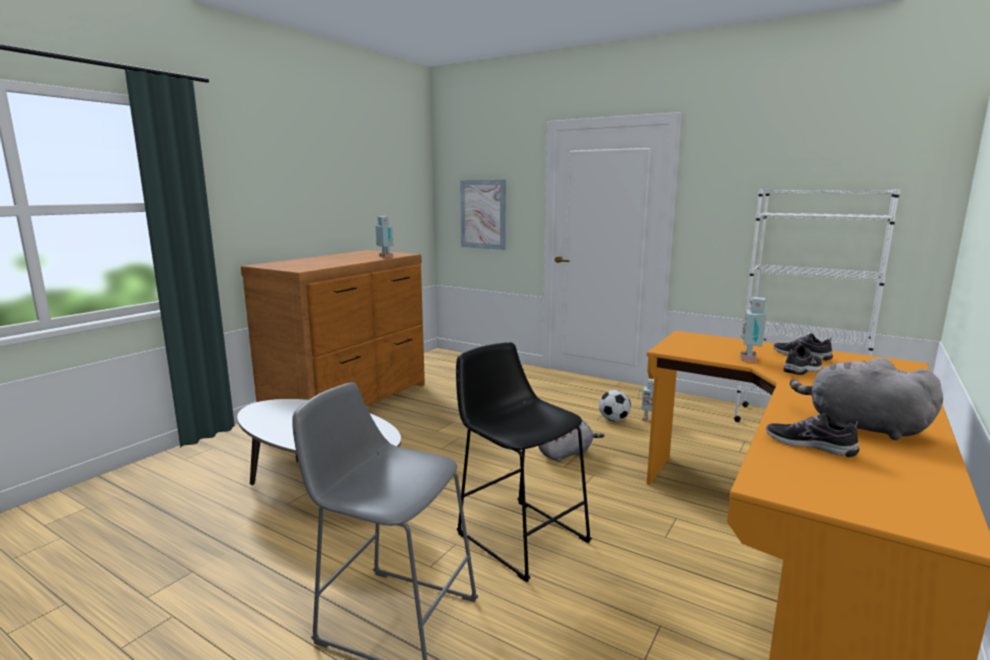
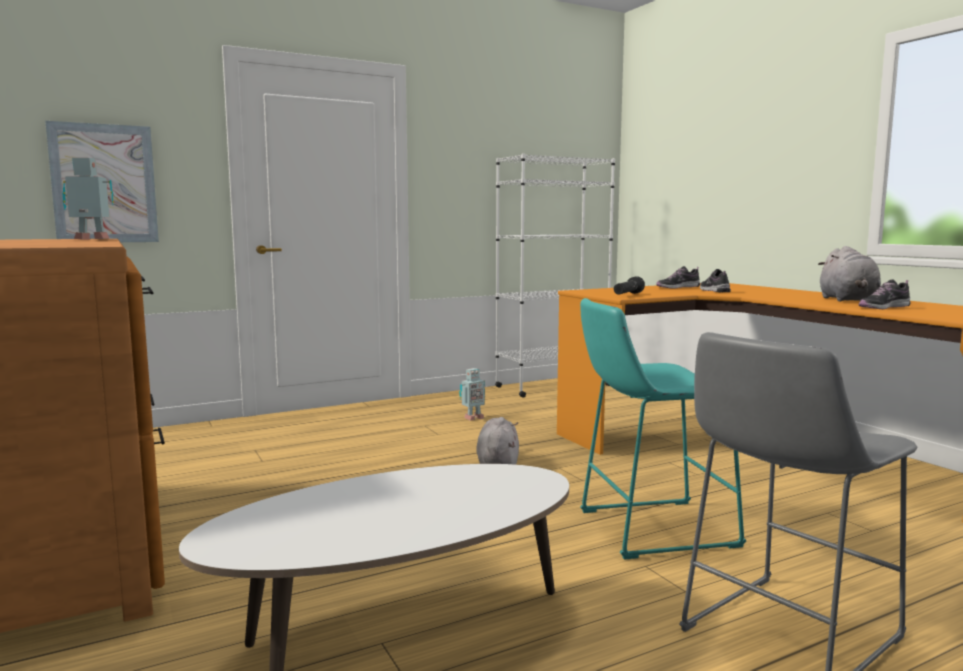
camera: 60 degrees left, 5 degrees down
black stool [456,342,592,582] -> turquoise stool [580,298,746,560]
football [599,390,631,422] -> none
toy robot [740,297,767,362] -> none
grey plush toy [790,358,943,440] -> grey plush toy turned 60 degrees counterclockwise [818,246,881,301]
none -> black flashlight [614,276,645,294]

